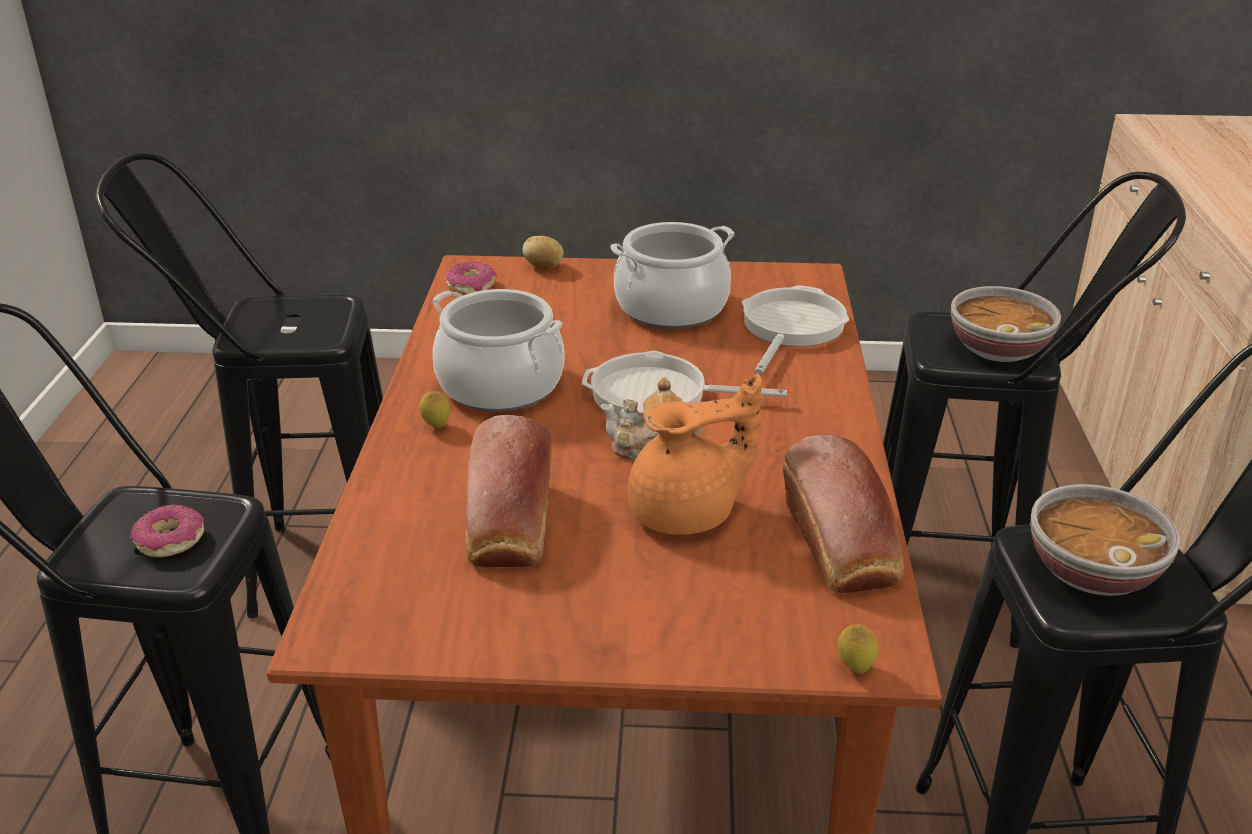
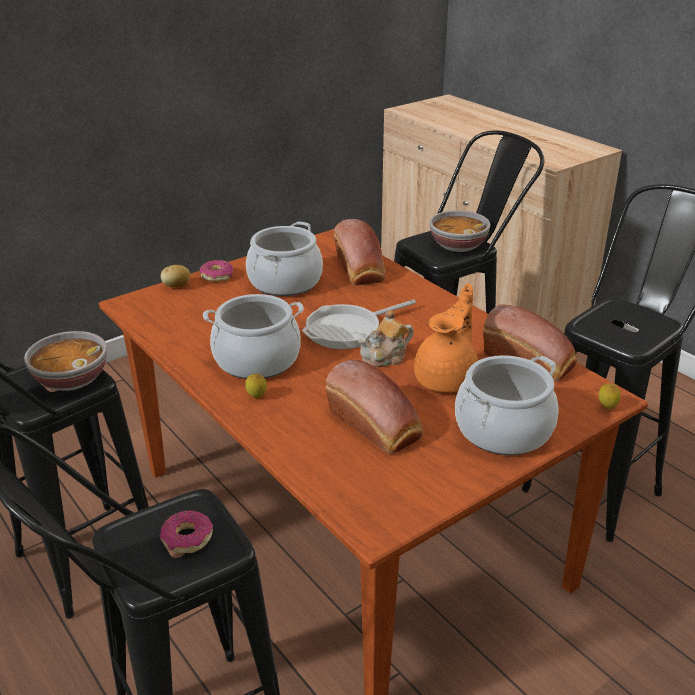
camera: 40 degrees left, 0 degrees up
donut [446,262,497,294] -> donut moved to [200,260,233,282]
frying pan [742,285,849,374] -> bread [334,219,385,285]
bowl [1030,484,1180,596] -> bowl moved to [24,331,107,391]
none -> cooking pot [455,355,559,455]

